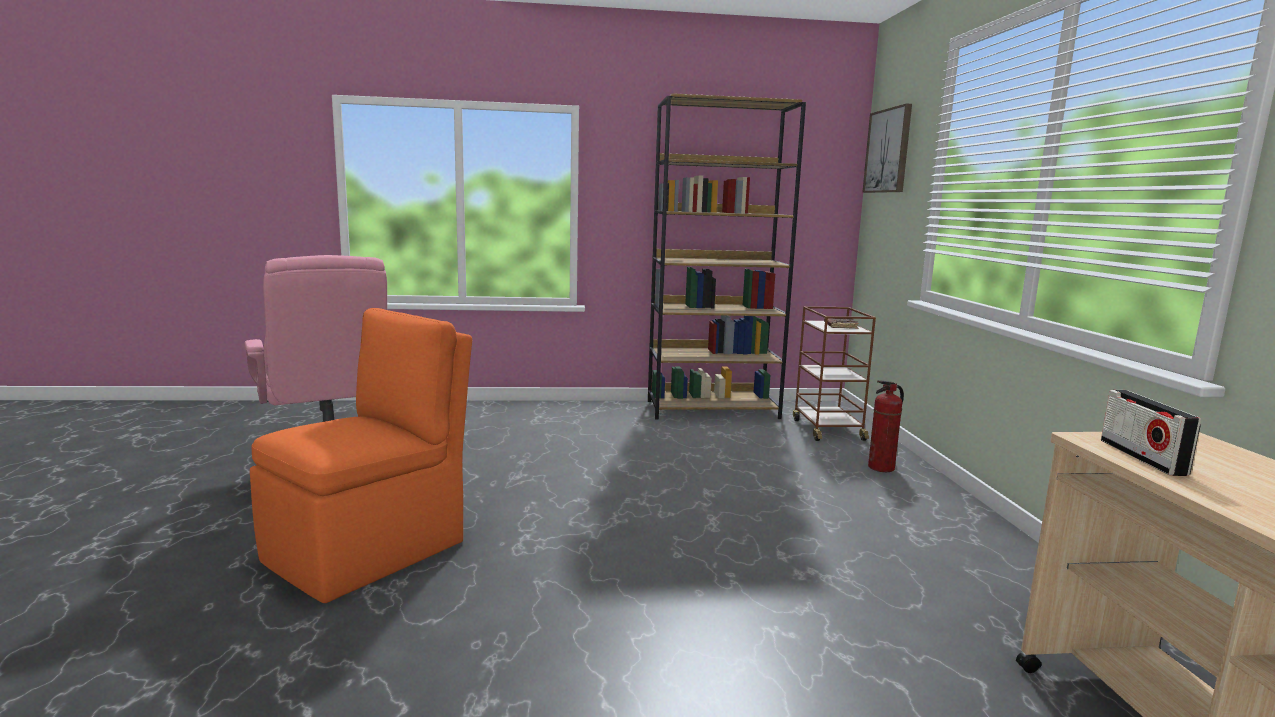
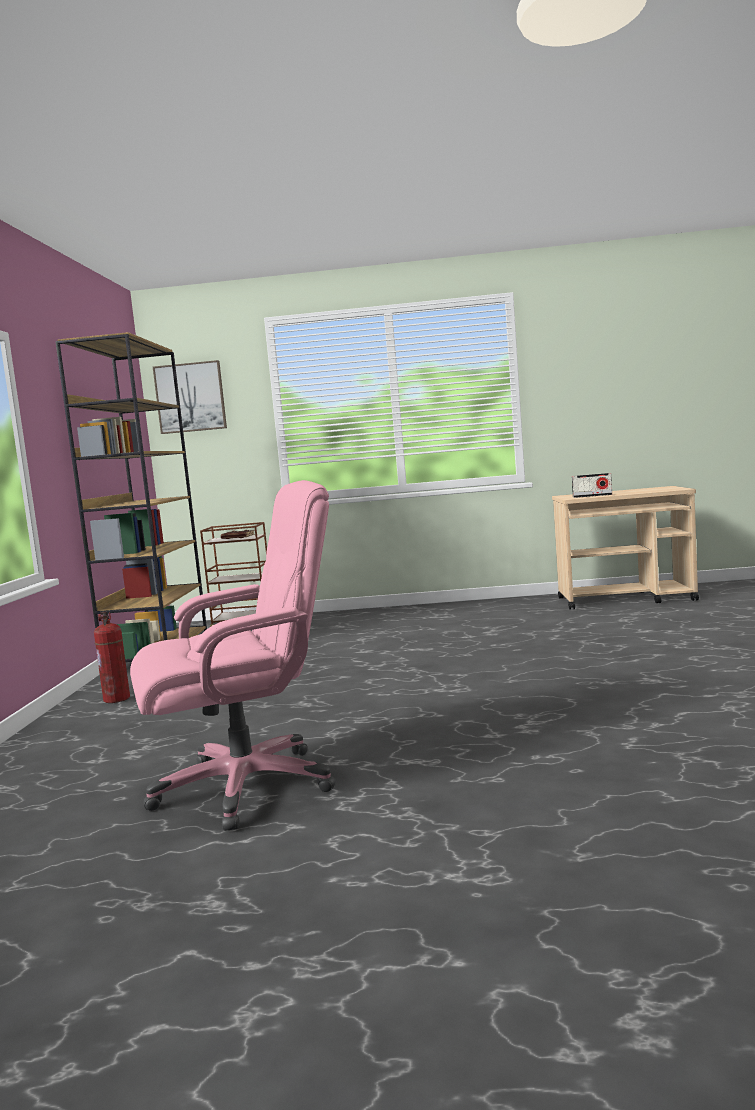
camera: 80 degrees left, 5 degrees down
orange chair [250,308,472,603] -> none
fire extinguisher [868,380,904,472] -> fire extinguisher moved to [94,611,130,703]

